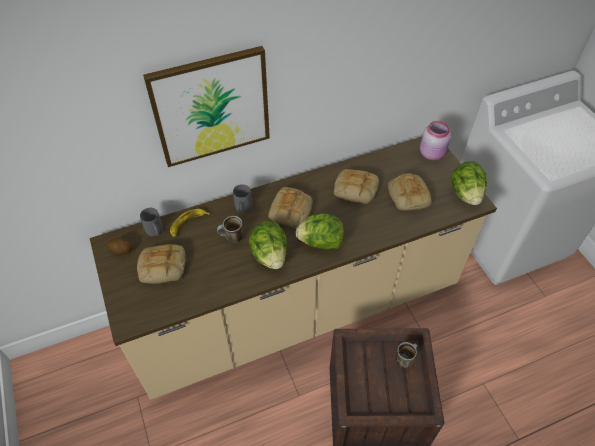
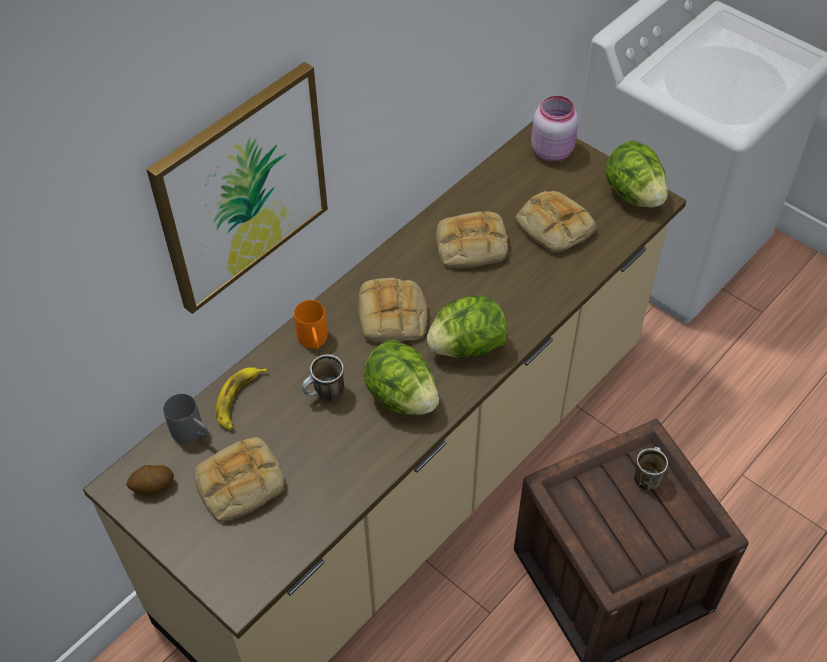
camera: 25 degrees left, 0 degrees up
grey mug [233,184,252,213] -> orange mug [294,300,328,349]

